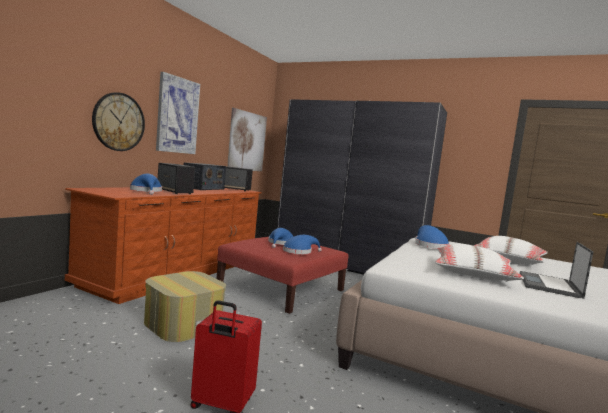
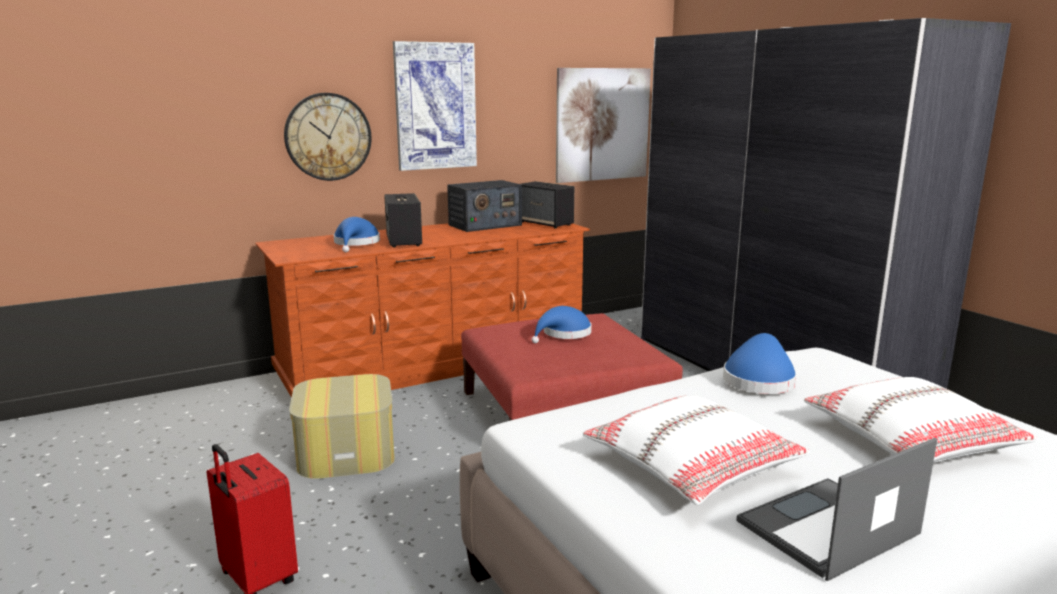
camera: 35 degrees right, 10 degrees up
blue hat [283,235,322,255] -> none

